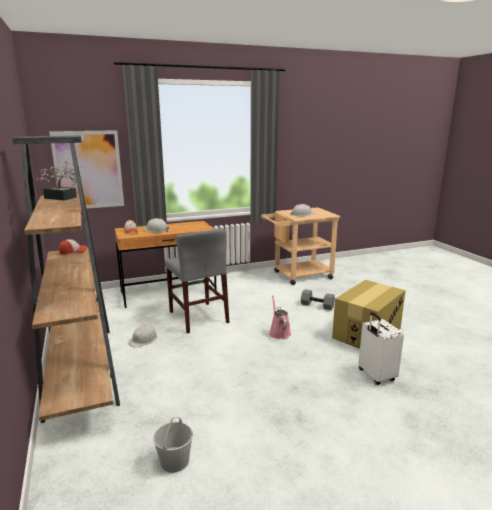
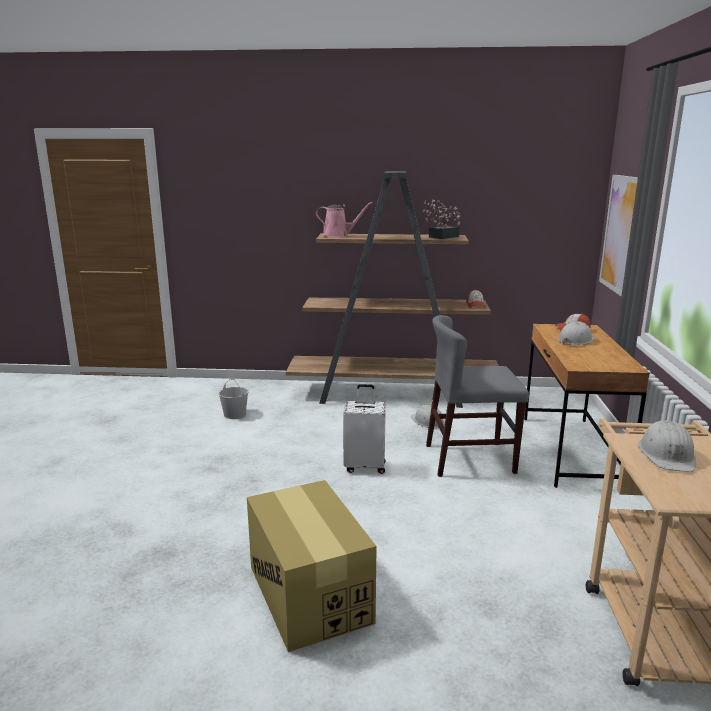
camera: 115 degrees right, 0 degrees up
pink watering can [269,296,291,339] -> pink watering can moved to [316,202,373,237]
grey dumbbell [301,289,335,310] -> none
white suitcase [359,312,404,385] -> white suitcase moved to [343,384,386,474]

